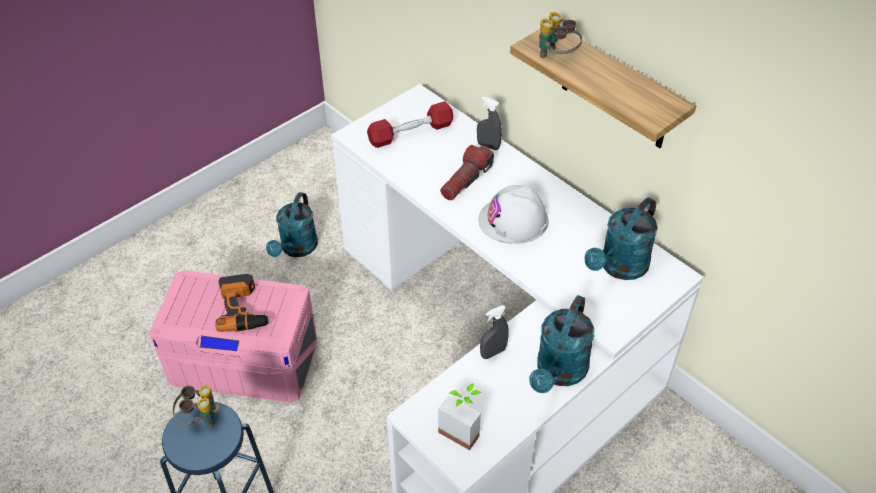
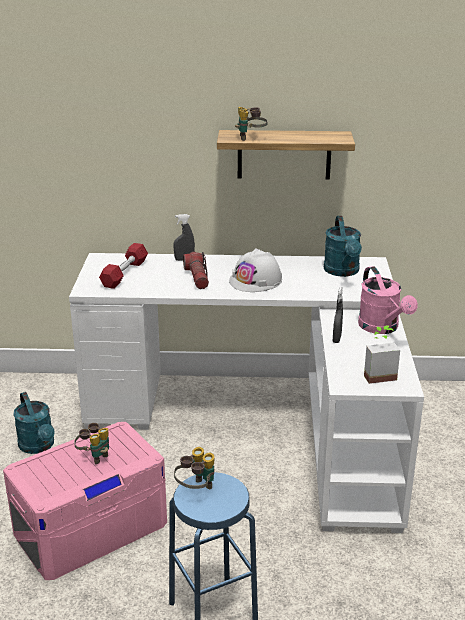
camera: 45 degrees left, 20 degrees down
power drill [215,274,271,332] -> binoculars [74,423,109,464]
turquoise watering can [529,295,594,393] -> pink watering can [358,266,418,334]

